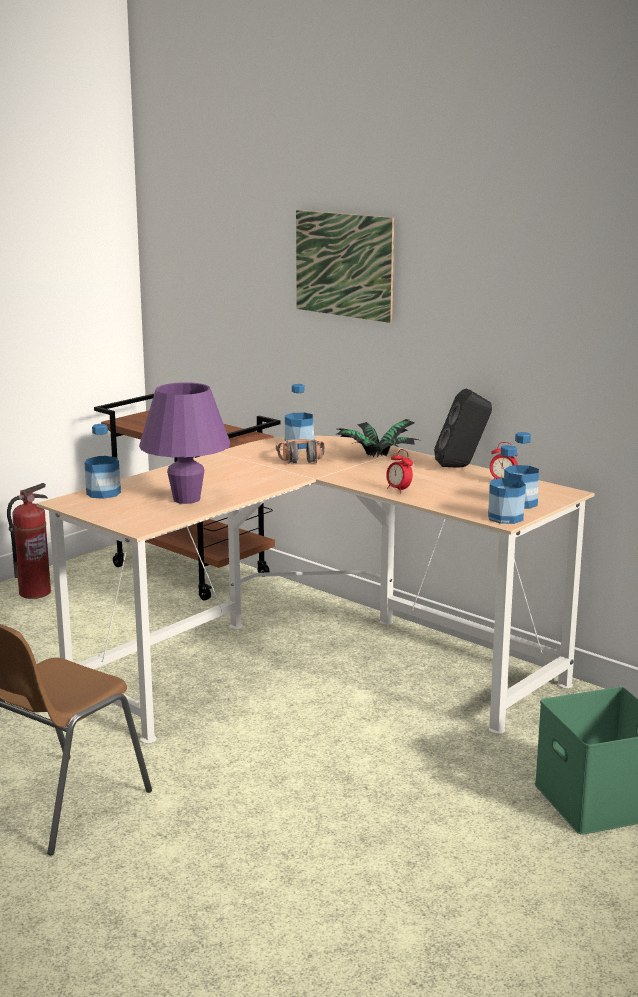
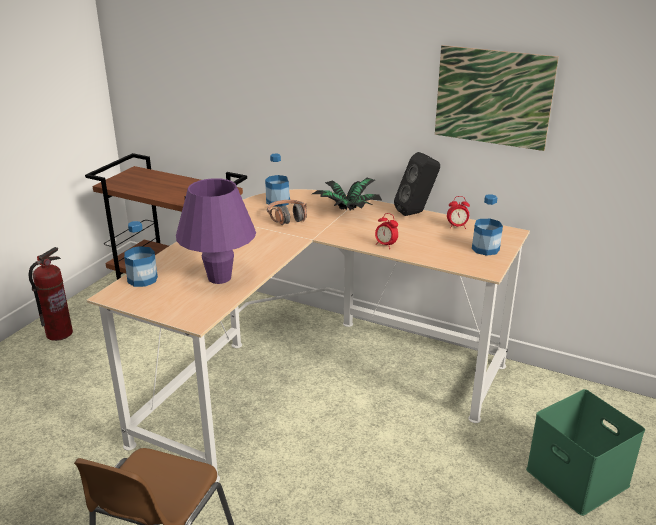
camera: 15 degrees left, 10 degrees up
picture [296,210,394,323] -> picture moved to [435,45,559,151]
bottle [488,445,526,524] -> none

